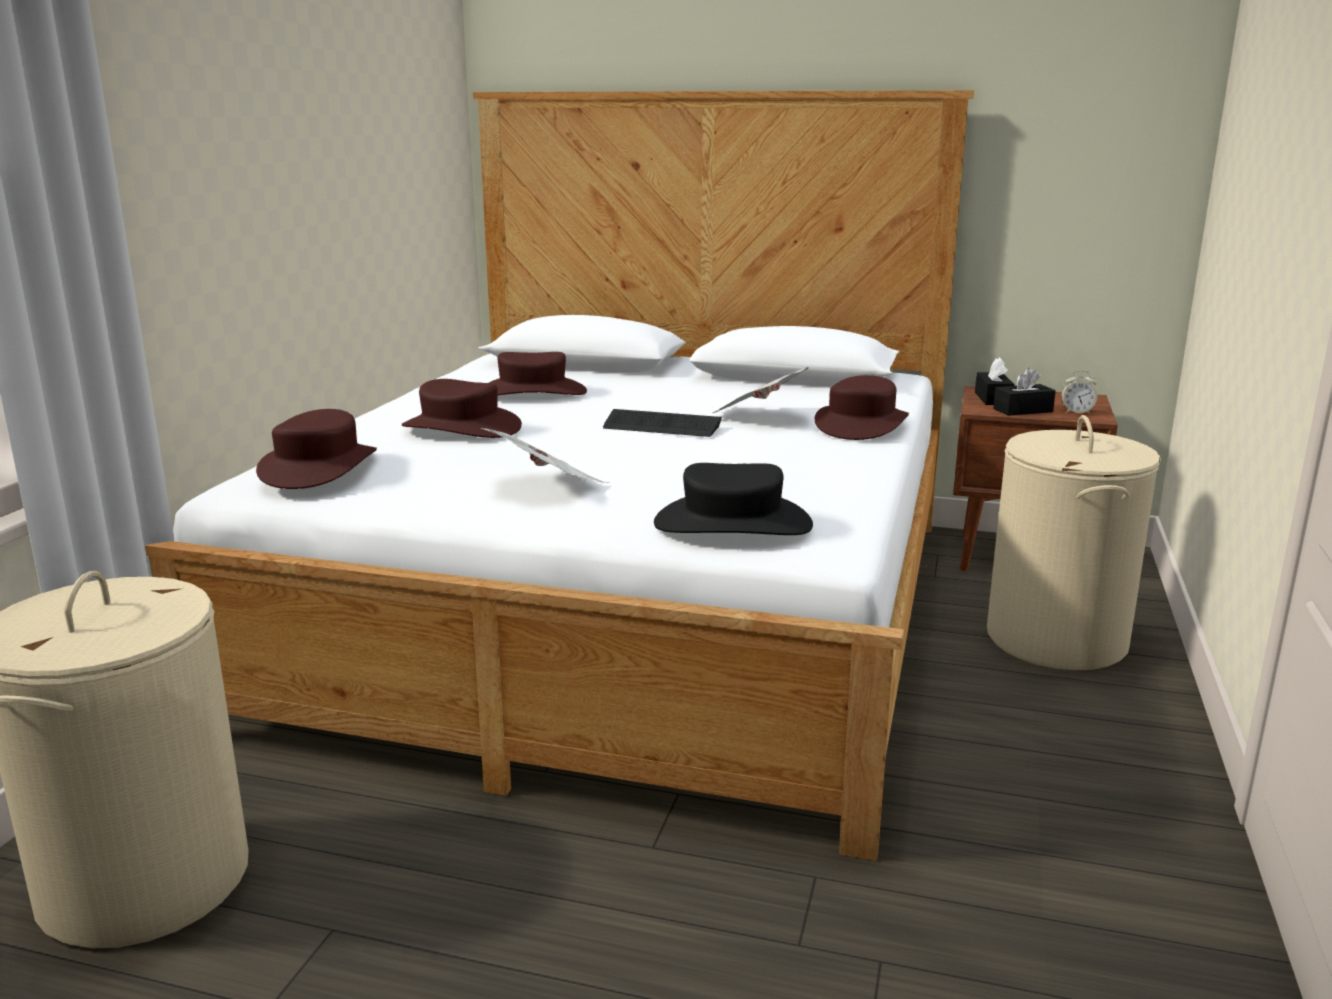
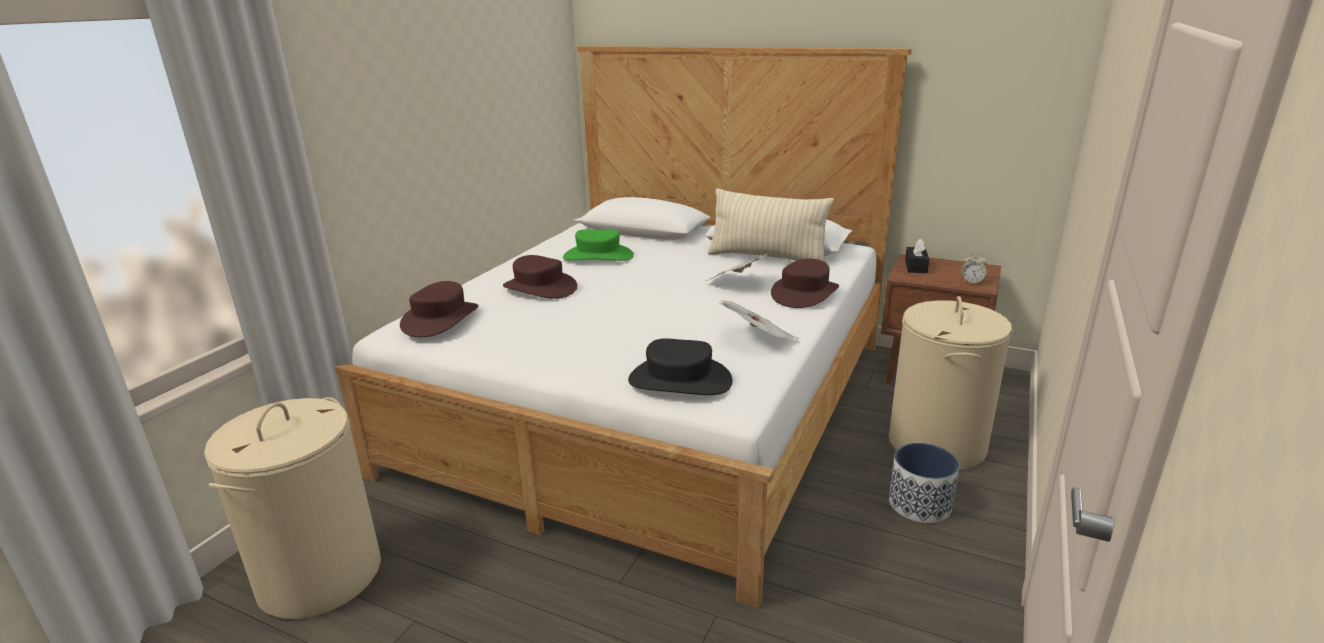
camera: 10 degrees right, 5 degrees up
newspaper [480,428,609,483] -> newspaper moved to [719,301,799,339]
brown hat [489,352,587,395] -> green hat [563,229,634,261]
keyboard [603,409,722,437] -> none
black tissue box [993,368,1056,416] -> none
none -> beige pillow [708,188,834,262]
none -> planter [889,443,959,523]

